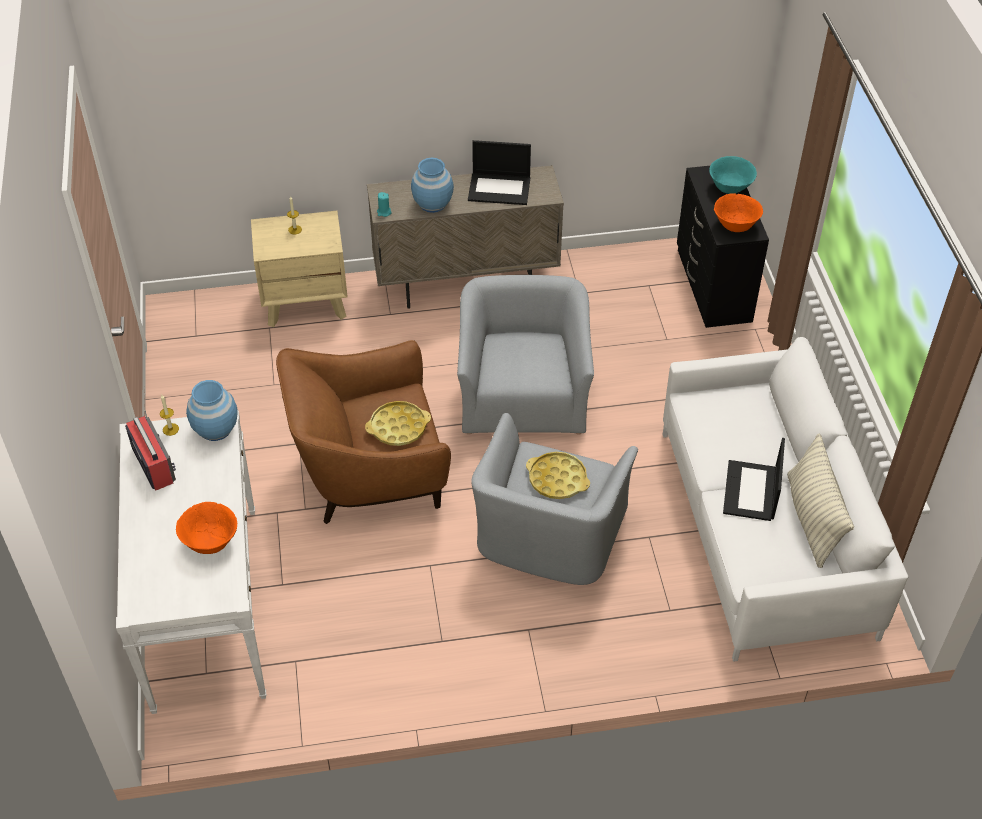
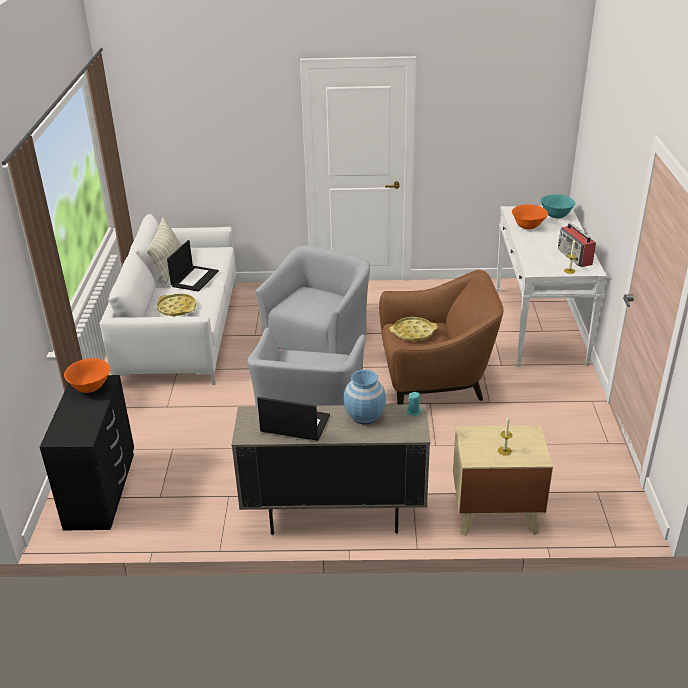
camera: 170 degrees left, 15 degrees down
blue vase [186,380,238,441] -> none
yellow tray [526,452,590,499] -> yellow tray moved to [157,293,196,317]
turquoise bowl [709,156,757,194] -> turquoise bowl moved to [541,194,575,219]

